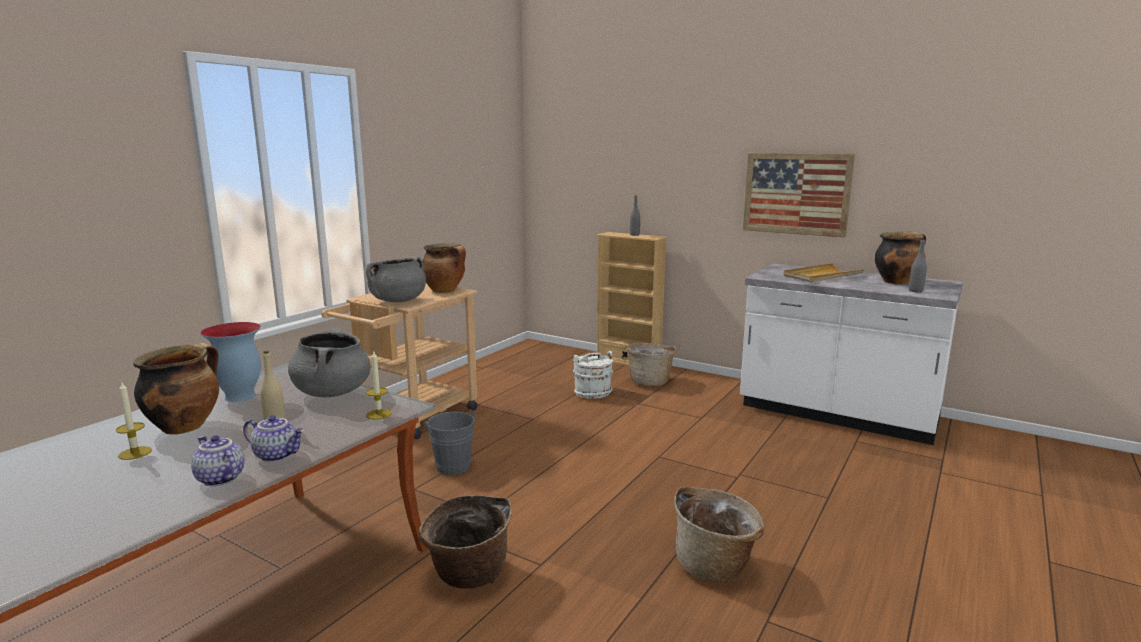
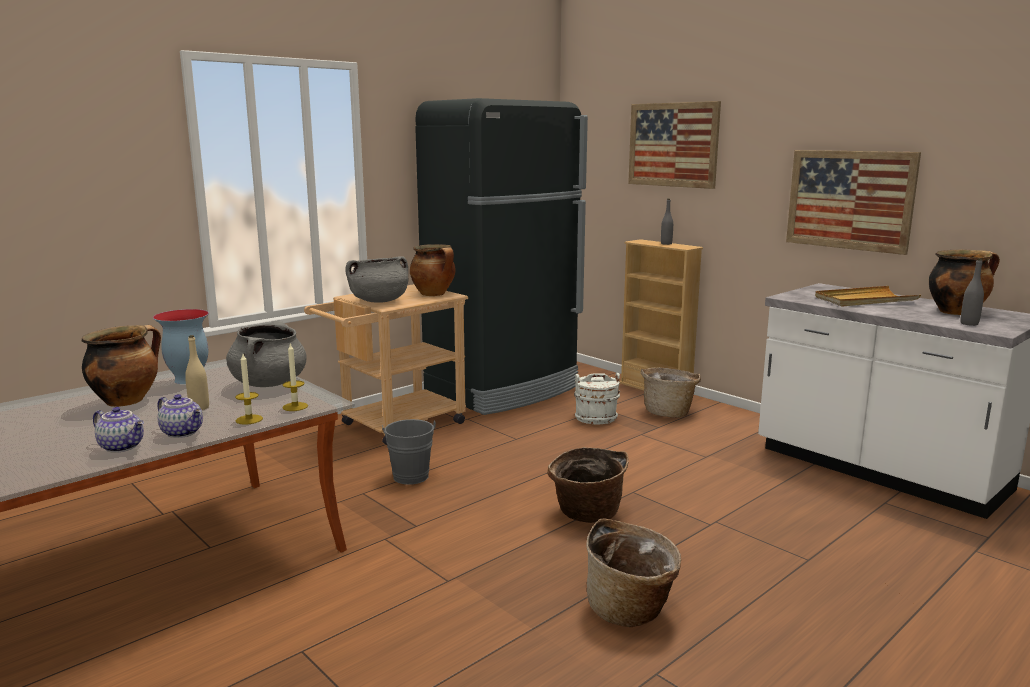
camera: 15 degrees right, 0 degrees up
candle [116,382,152,460] -> candle moved to [235,354,263,425]
teapot [191,435,245,486] -> teapot turned 150 degrees clockwise [93,407,144,453]
basket [418,495,512,589] -> basket moved to [547,447,628,523]
none -> black fridge [415,98,588,415]
none -> picture [628,101,721,189]

